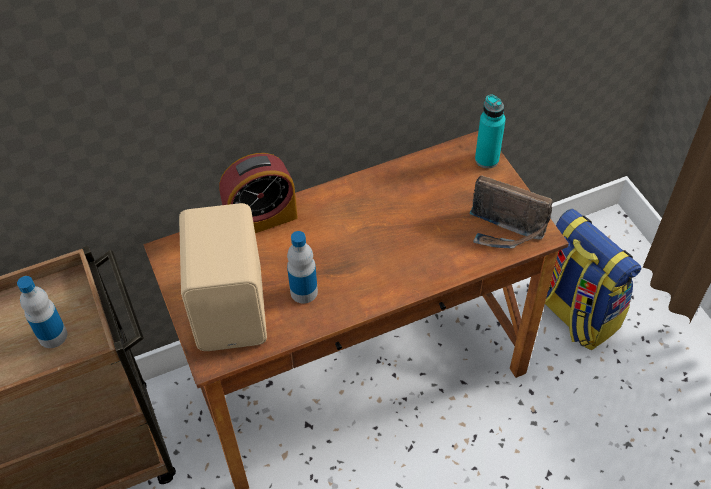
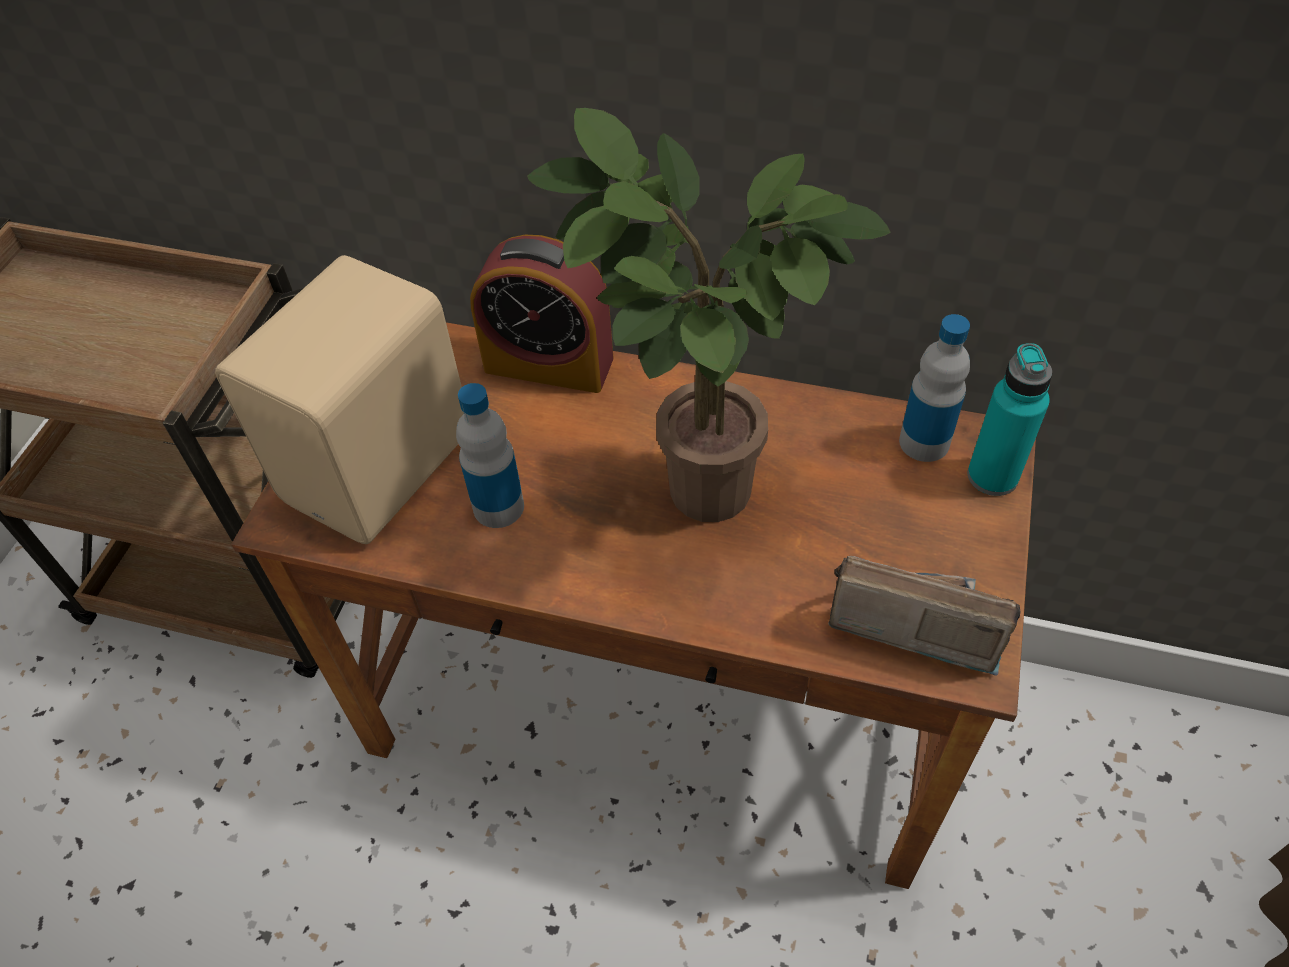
camera: 40 degrees right, 0 degrees up
bottle [17,276,67,348] -> bottle moved to [899,314,970,462]
radio [469,175,552,249] -> radio turned 135 degrees clockwise [828,556,1020,676]
backpack [545,209,641,350] -> none
none -> potted plant [527,108,891,522]

